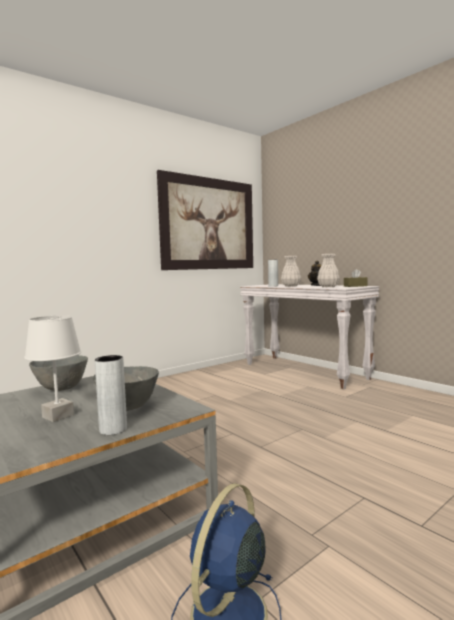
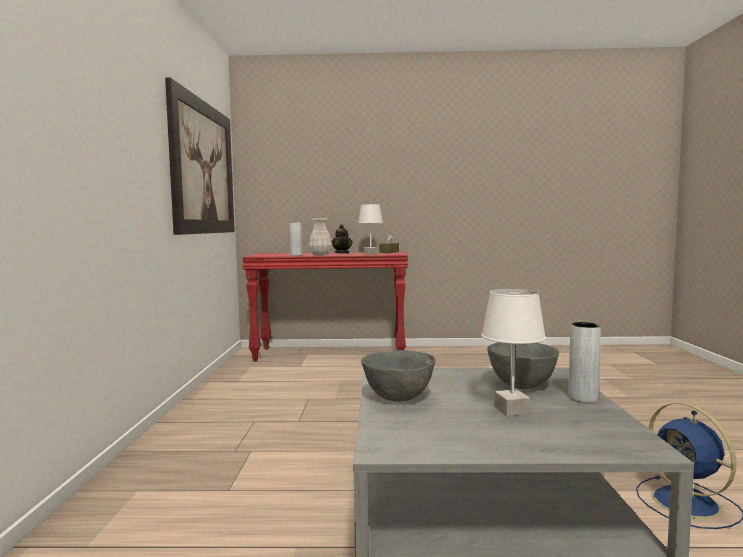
camera: 50 degrees left, 0 degrees up
white console table [240,284,379,389] -> red console table [242,252,408,362]
white vase [317,254,340,287] -> white table lamp [358,204,383,254]

